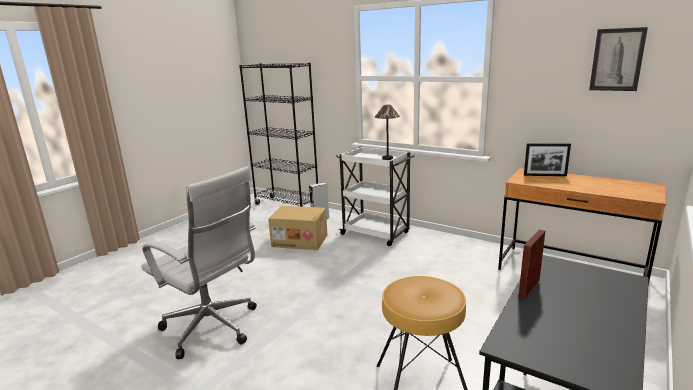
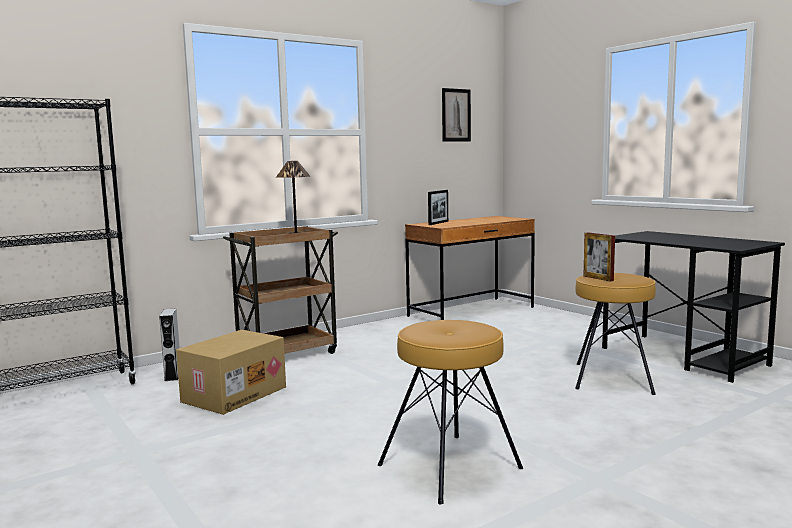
camera: 70 degrees left, 10 degrees down
white office chair [141,166,257,359] -> brown stool [378,320,523,504]
white cart [337,147,414,246] -> brown cart [223,226,338,354]
picture frame [519,230,545,299] -> picture frame moved to [584,232,615,282]

